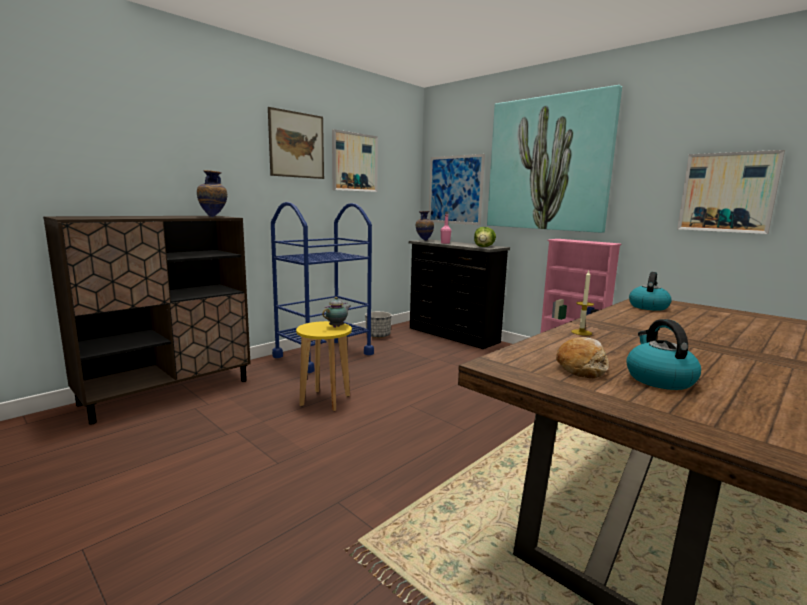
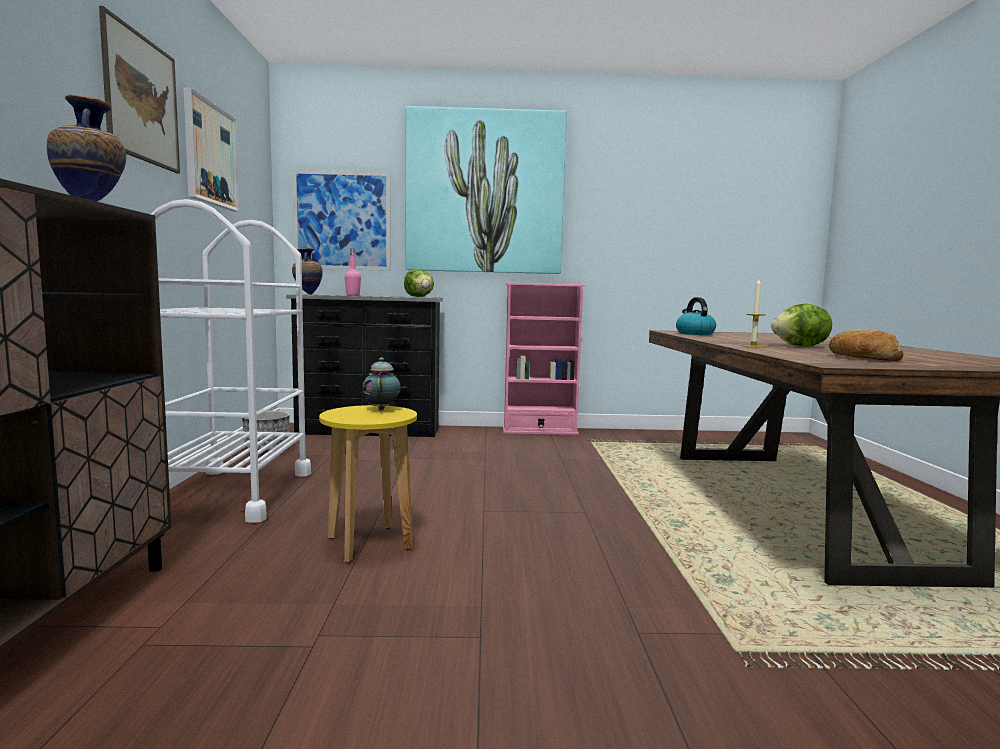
camera: 45 degrees left, 5 degrees down
blue cart [271,202,374,373] -> white cart [151,199,311,523]
kettle [626,319,701,390] -> none
picture [677,150,785,234] -> none
none -> lettuce [771,304,832,347]

